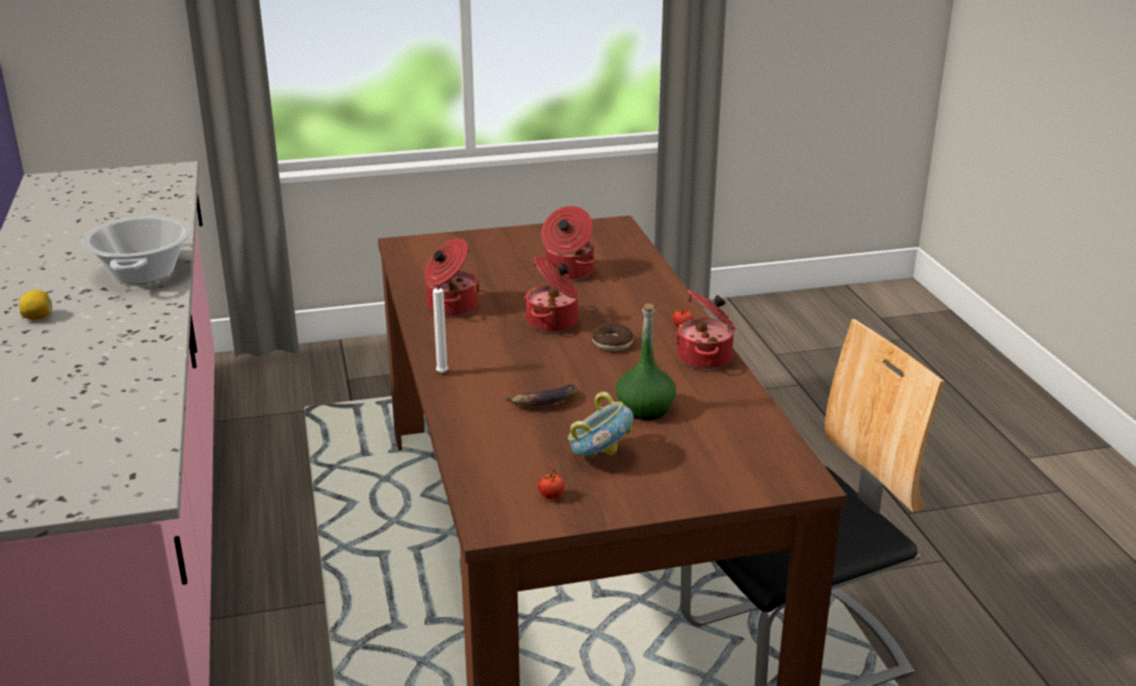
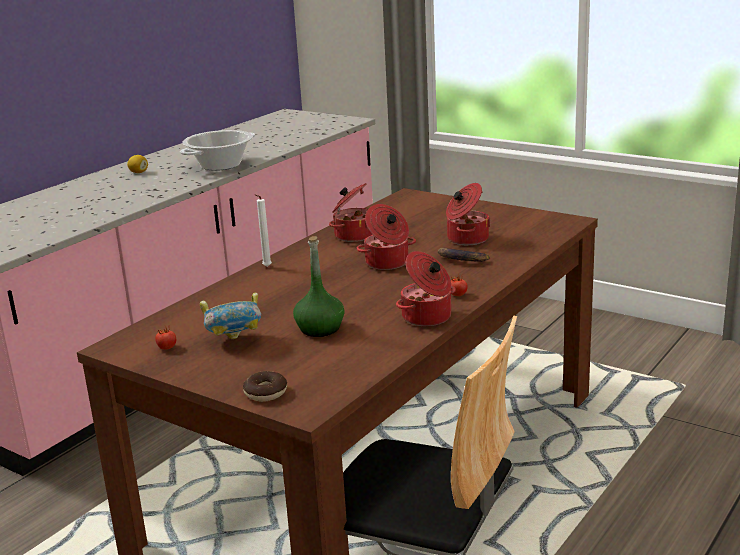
camera: 50 degrees right, 5 degrees down
banana [504,384,577,406] -> banana moved to [438,248,490,262]
donut [592,323,633,351] -> donut moved to [243,371,287,402]

